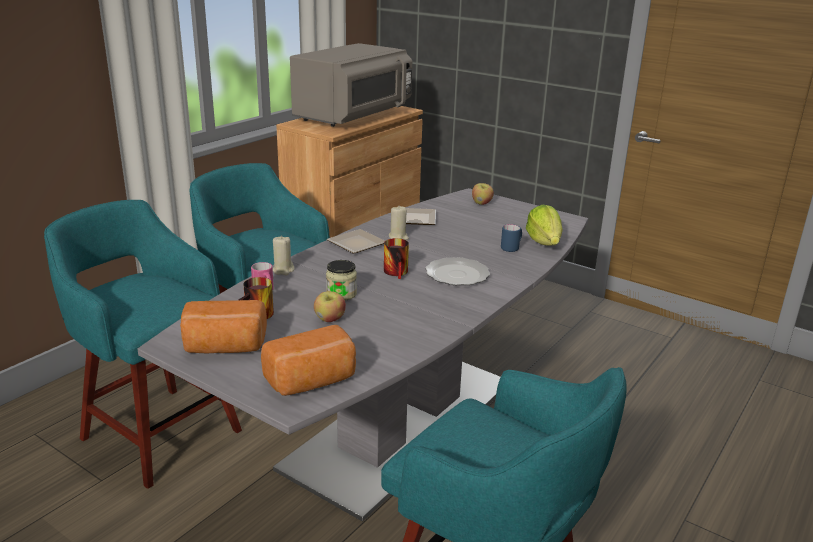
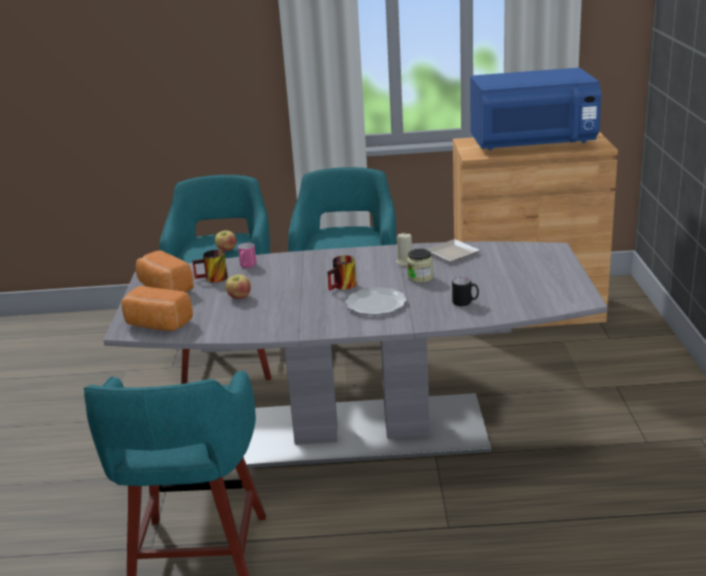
camera: 55 degrees right, 0 degrees up
beige candle [273,235,295,275] -> none
grey microwave [290,43,412,127] -> blue microwave [470,68,601,150]
jar [326,260,357,300] -> jar moved to [407,249,433,283]
plate [327,229,385,254] -> none
apple [472,183,494,205] -> apple moved to [215,230,237,251]
blue mug [501,224,522,252] -> black mug [452,277,479,306]
lettuce [526,205,563,245] -> none

